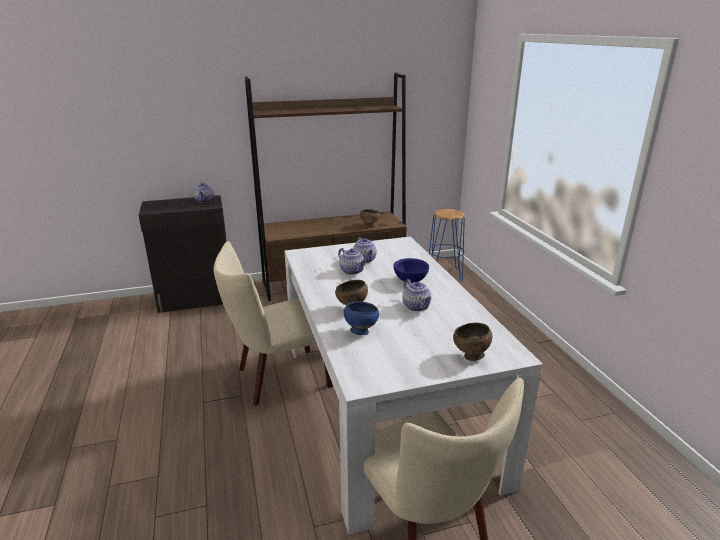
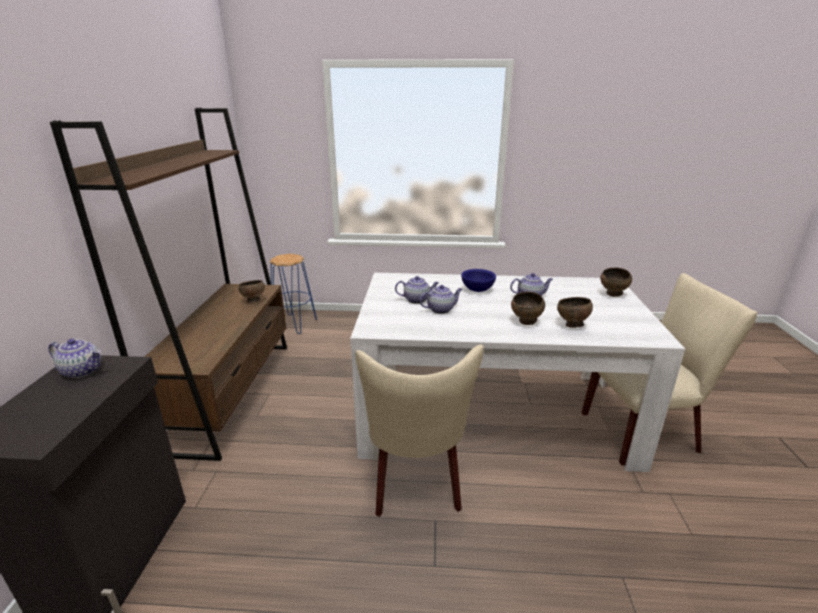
camera: 70 degrees left, 0 degrees up
blue bowl [344,301,379,335] -> brown bowl [557,297,593,328]

